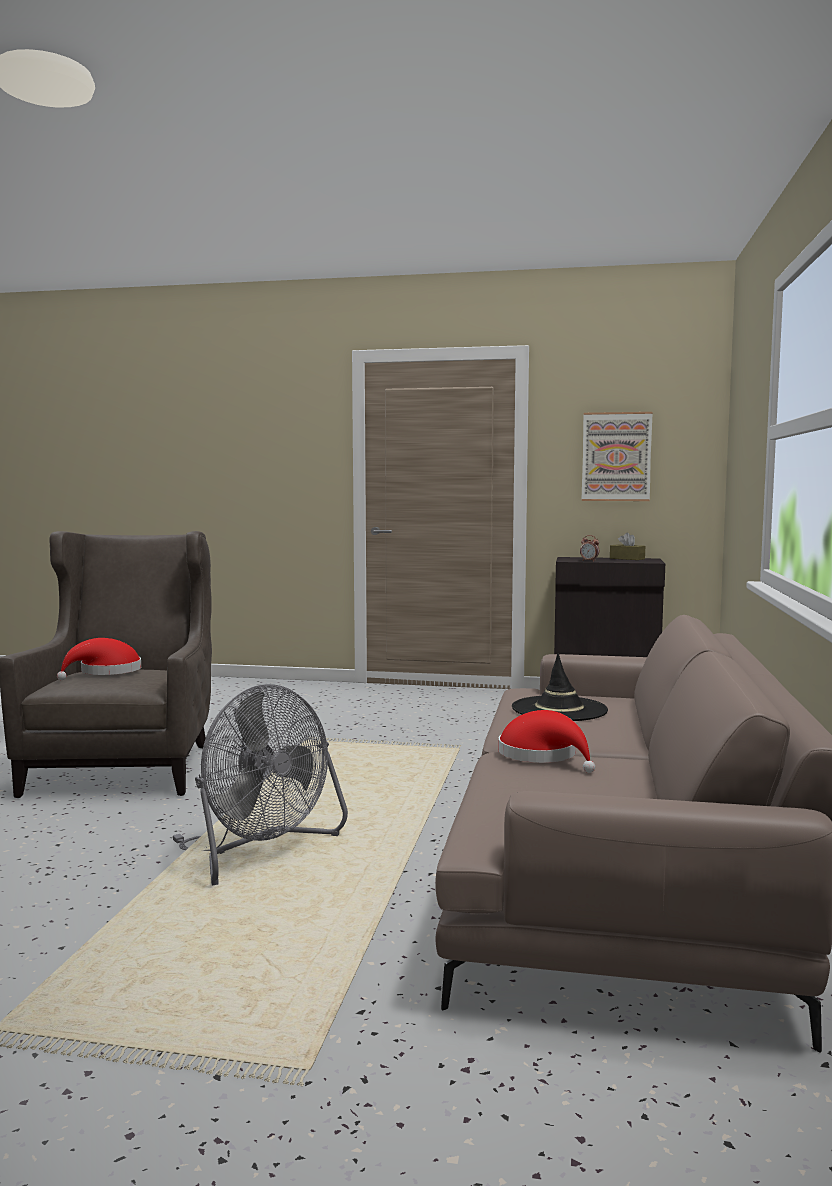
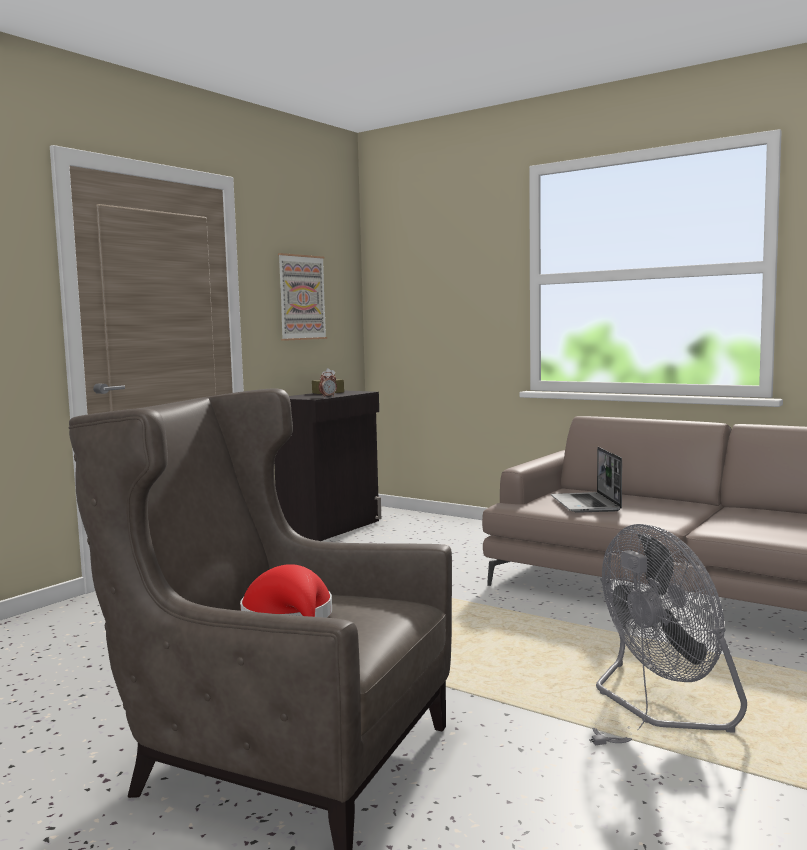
camera: 65 degrees left, 0 degrees up
red hat [498,710,595,773] -> none
black hat [512,653,608,721] -> laptop [551,447,622,513]

